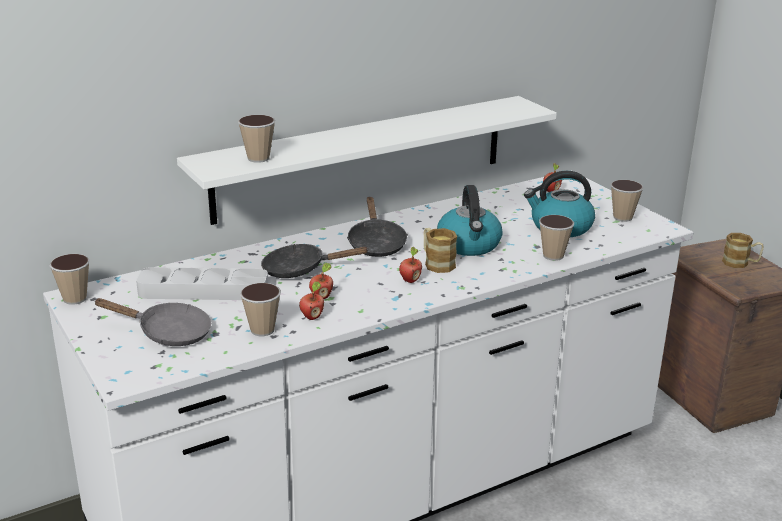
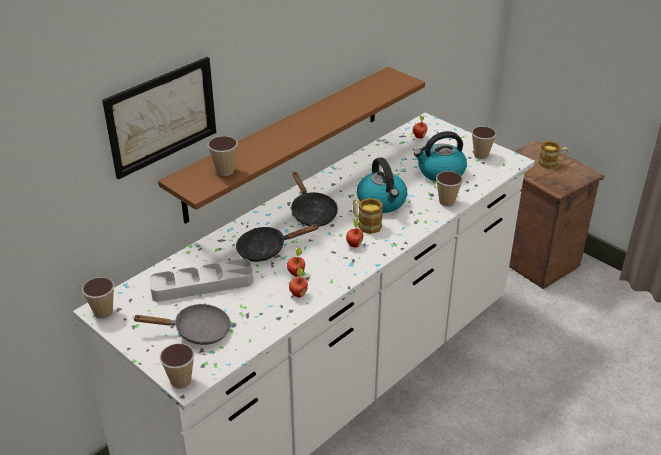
camera: 15 degrees left, 10 degrees up
white shelf [177,96,557,225] -> brown shelf [158,67,425,224]
cup [240,283,281,336] -> cup moved to [160,343,195,389]
none -> picture [102,57,216,180]

